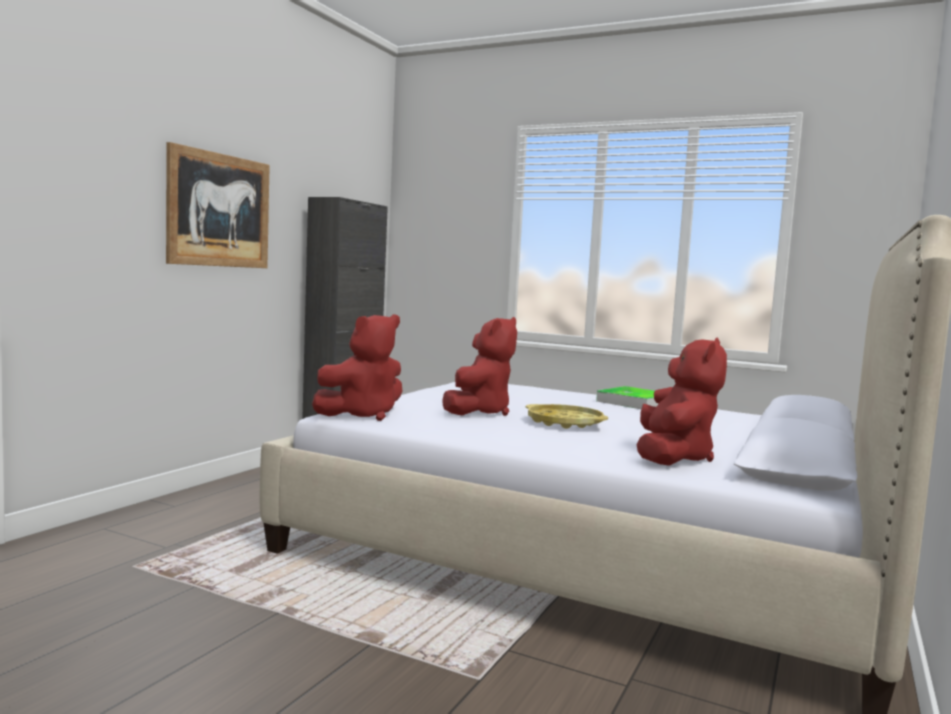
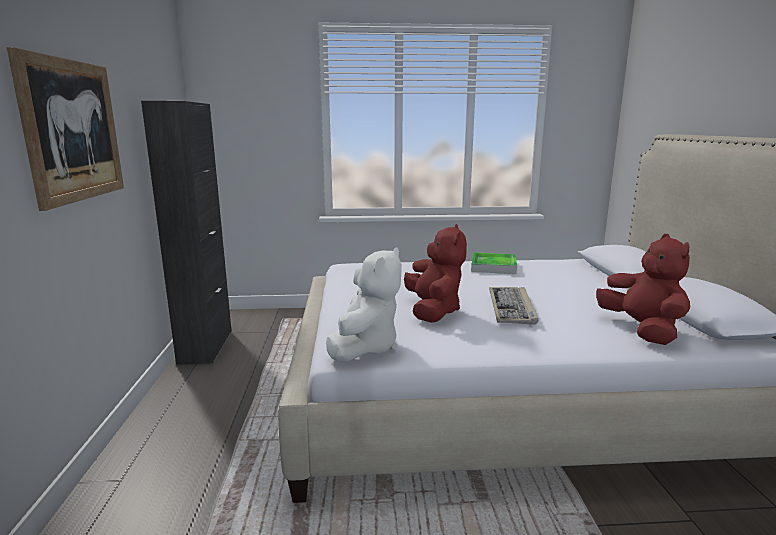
camera: 30 degrees left, 10 degrees up
red plush toy [312,314,402,421] -> white plush toy [326,247,402,362]
yellow tray [526,404,608,429] -> keyboard [489,287,539,325]

